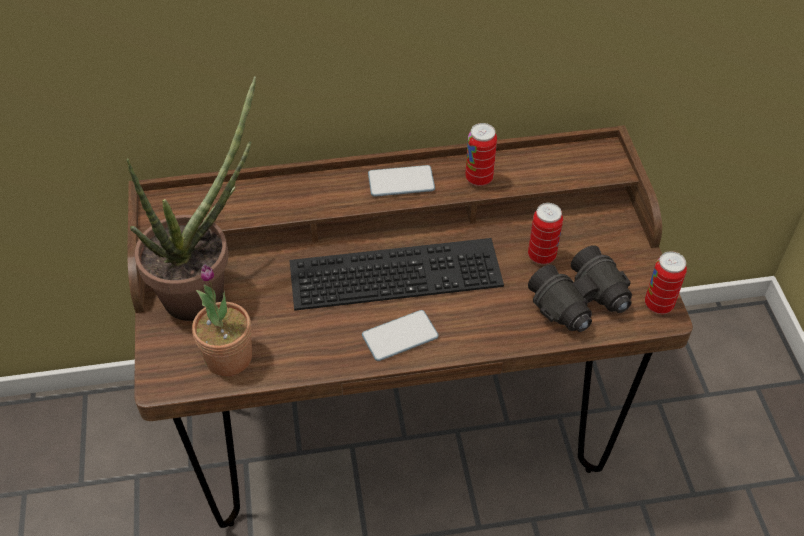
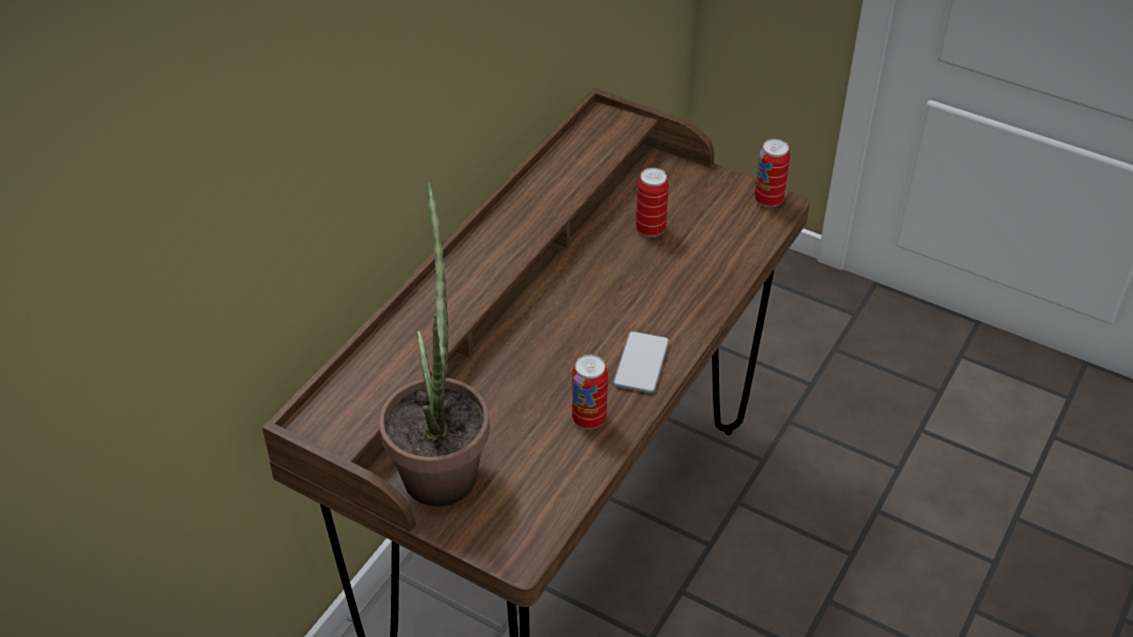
camera: 50 degrees left, 5 degrees down
potted plant [192,264,252,376] -> none
keyboard [289,238,504,311] -> none
phone [368,165,435,197] -> none
can [465,123,497,186] -> can moved to [572,355,608,429]
black binoculars [528,245,632,332] -> none

